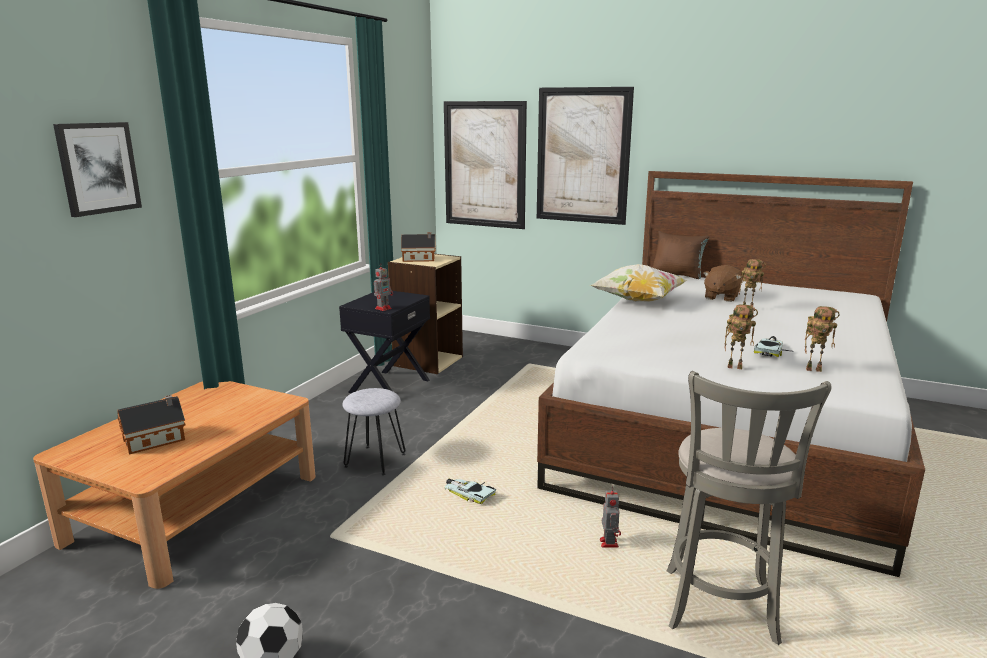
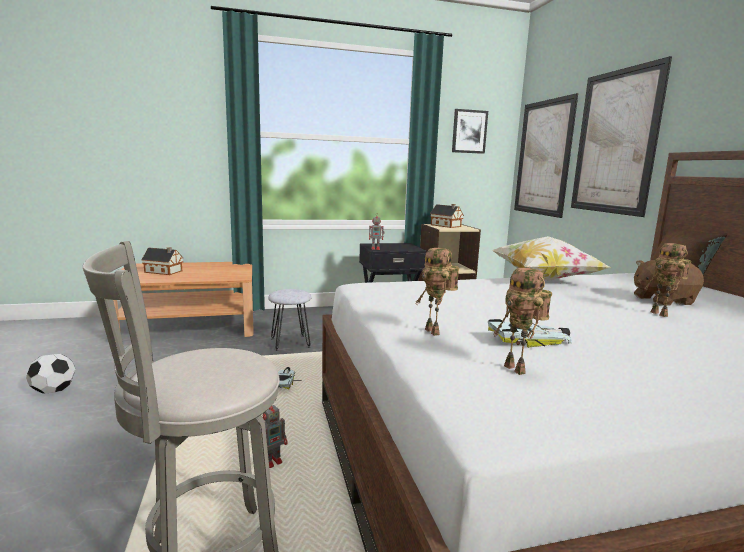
camera: 50 degrees right, 5 degrees down
picture [53,122,142,217] -> picture moved to [452,109,488,154]

